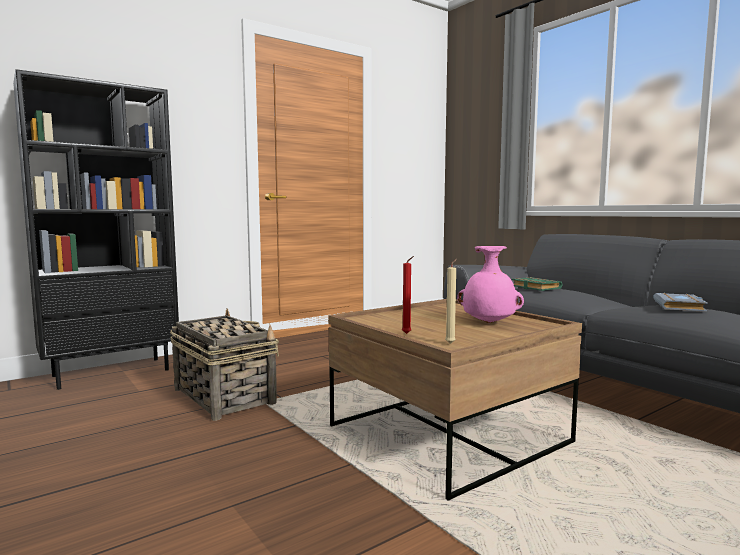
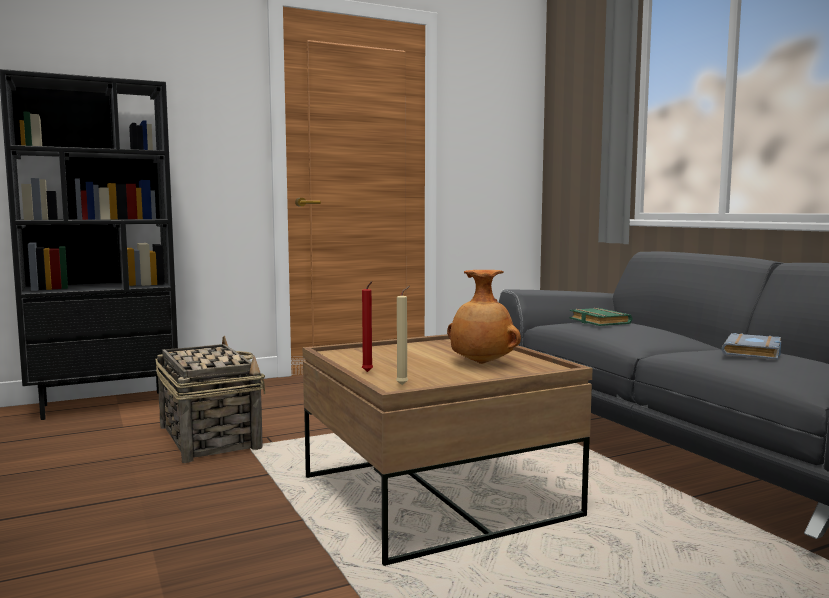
camera: 10 degrees right, 0 degrees up
pink vase [457,246,524,323] -> brown vase [447,270,521,364]

